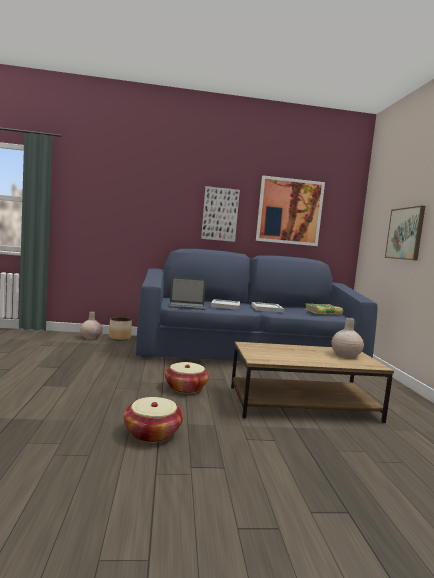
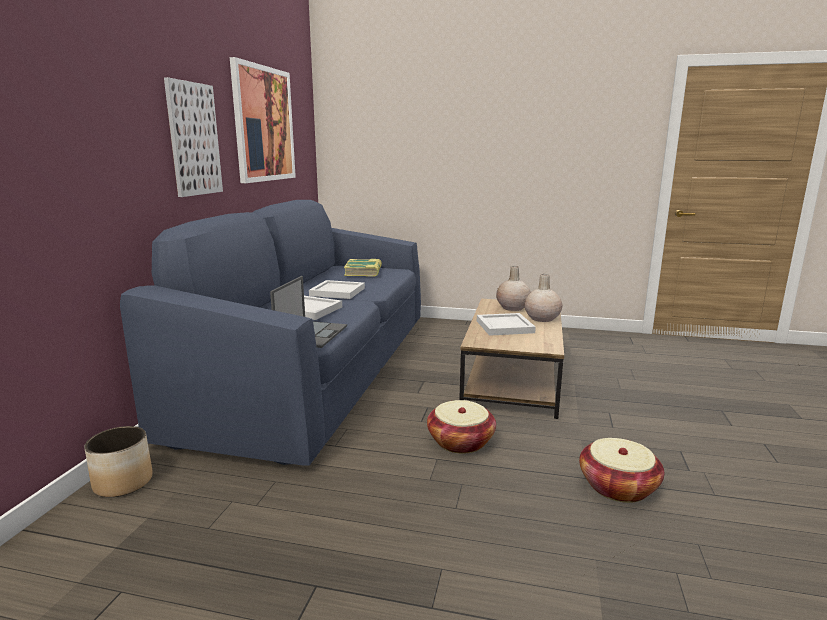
camera: 70 degrees left, 10 degrees up
beige vase [80,311,103,339] -> beige vase moved to [525,274,562,322]
picture [385,206,425,261] -> none
none -> white tray [477,313,536,336]

